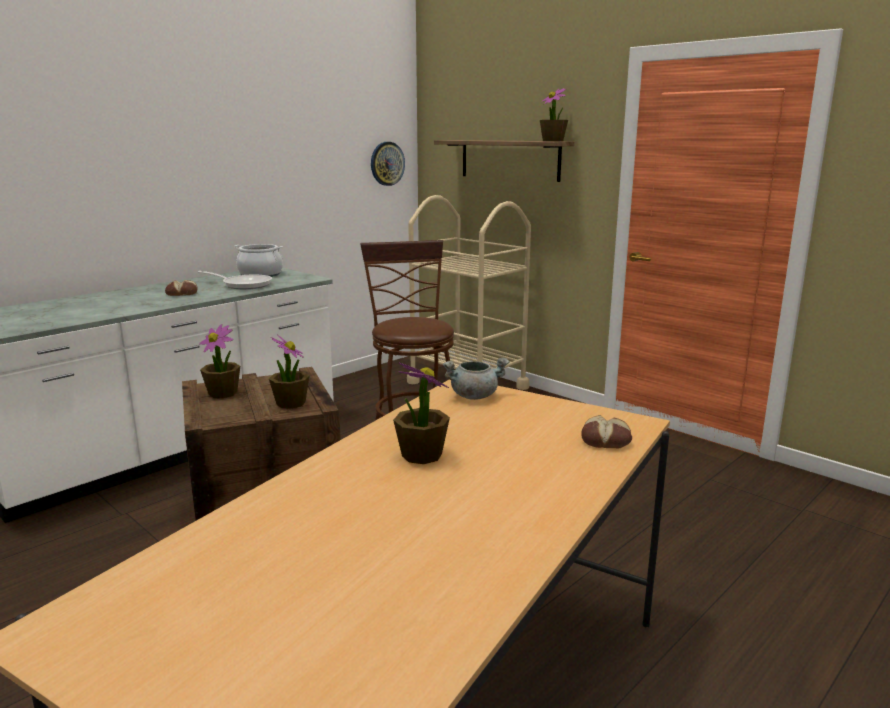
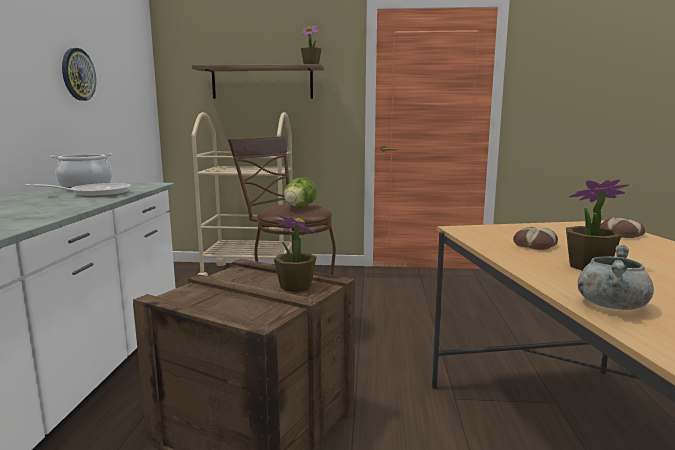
camera: 40 degrees left, 5 degrees down
bread [165,280,197,296] -> bread moved to [513,227,558,250]
potted plant [199,324,240,398] -> none
wall clock [371,142,405,186] -> wall clock moved to [62,48,96,101]
grey cooking pot [443,358,509,400] -> grey cooking pot moved to [578,245,654,310]
none -> lettuce [284,177,317,207]

